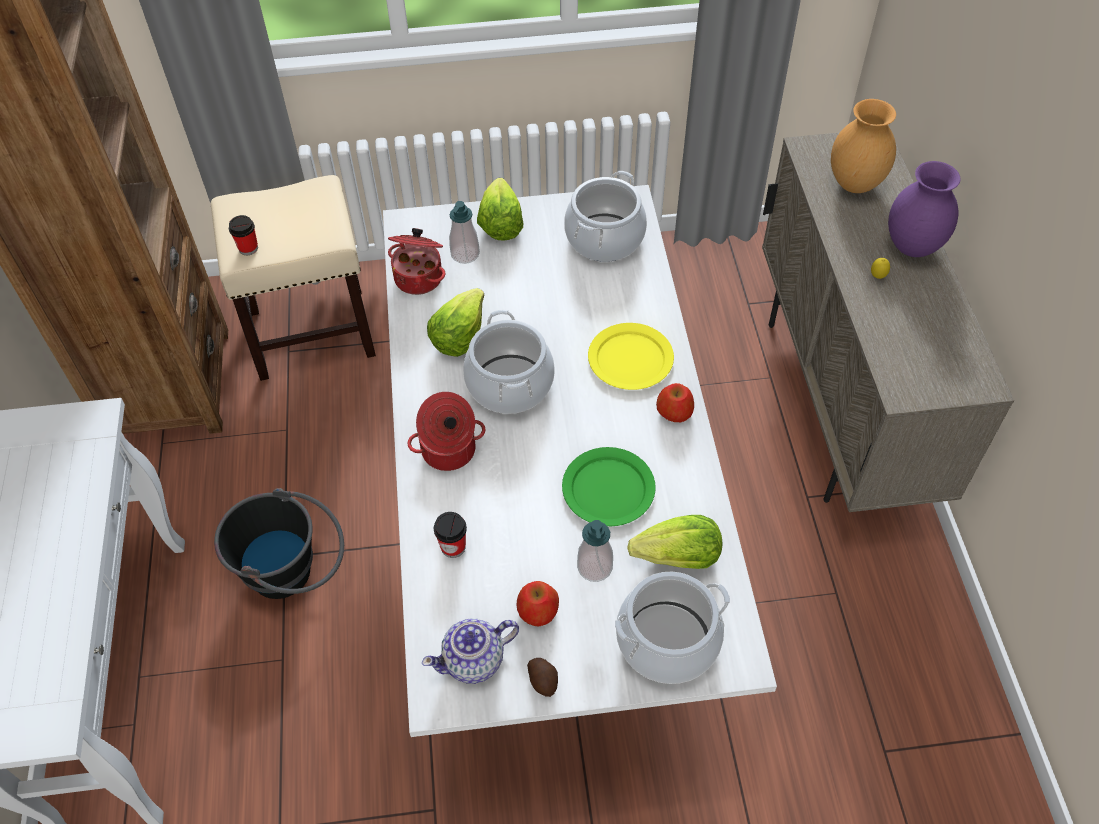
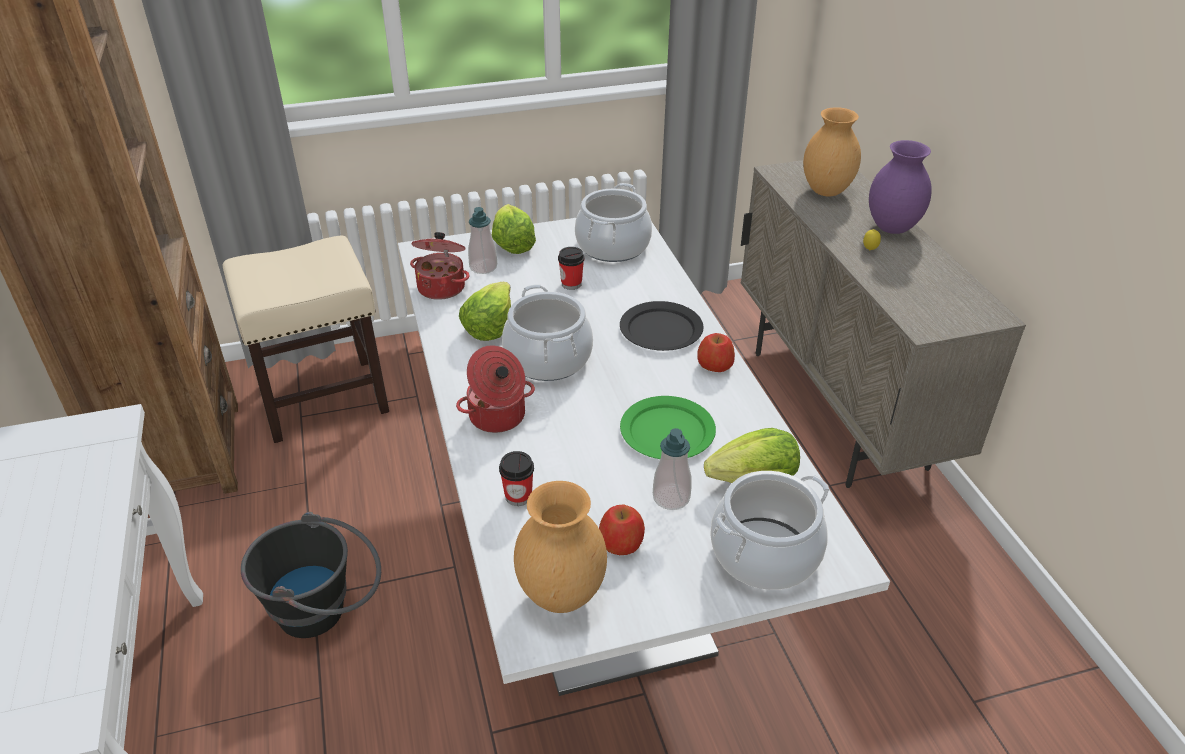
camera: 10 degrees left, 15 degrees down
cup [229,215,258,255] -> cup moved to [558,247,584,290]
teapot [422,618,519,684] -> brown vase [514,481,607,613]
potato [527,658,558,697] -> none
yellow plate [588,323,674,390] -> black plate [620,301,704,351]

